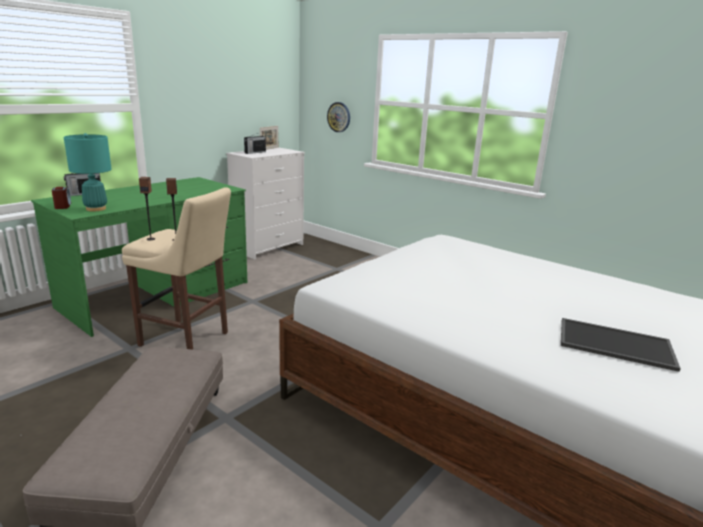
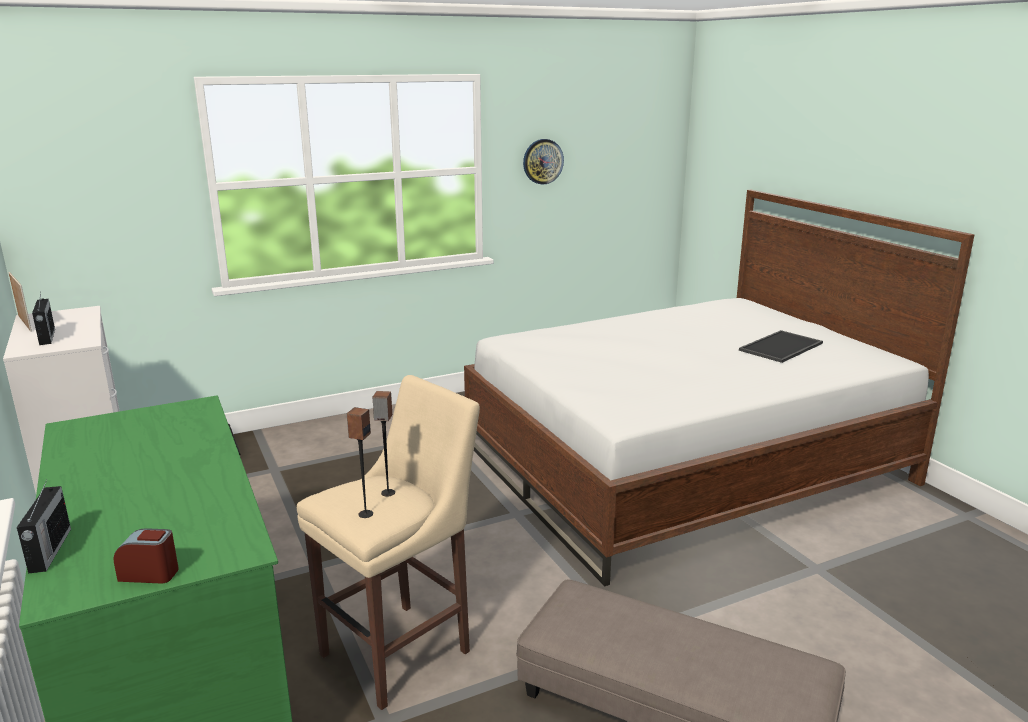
camera: 65 degrees left, 0 degrees up
turquoise table lamp [64,133,112,211] -> none
wall clock [327,102,350,132] -> wall clock moved to [523,139,564,185]

